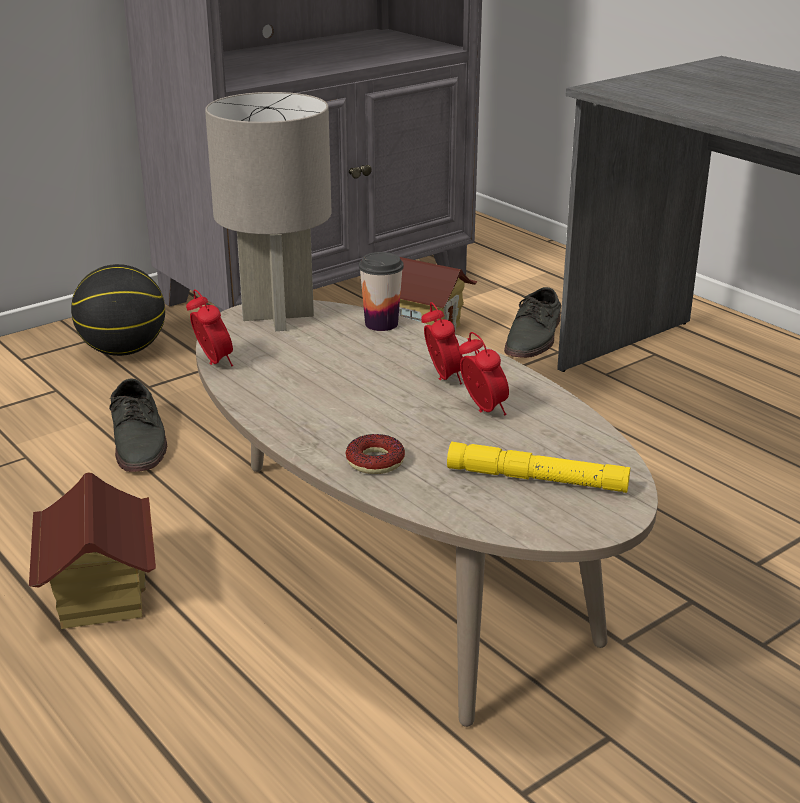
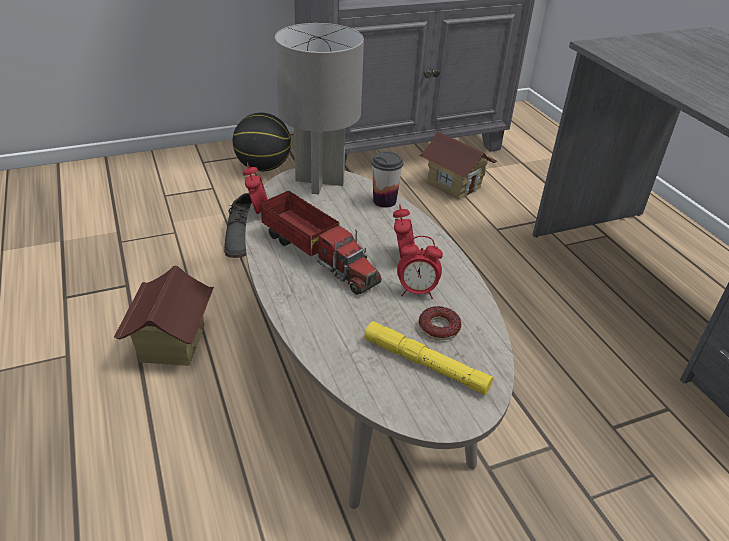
camera: 15 degrees right, 10 degrees up
donut [345,434,405,474] -> donut moved to [419,306,461,340]
alarm clock [459,332,509,415] -> alarm clock turned 105 degrees clockwise [397,236,443,299]
grey shoe [504,287,561,358] -> none
none -> toy truck [260,190,381,295]

